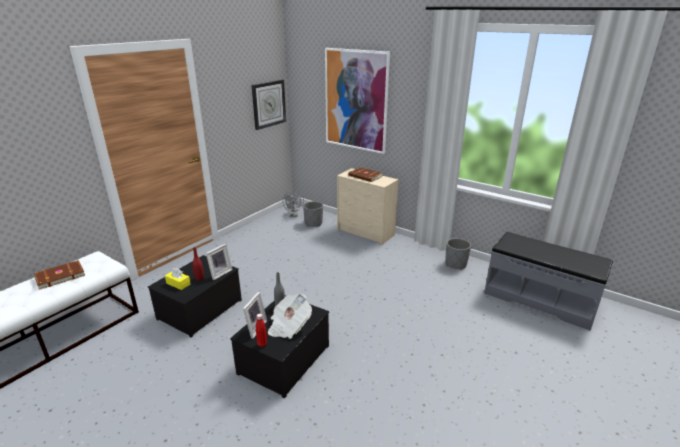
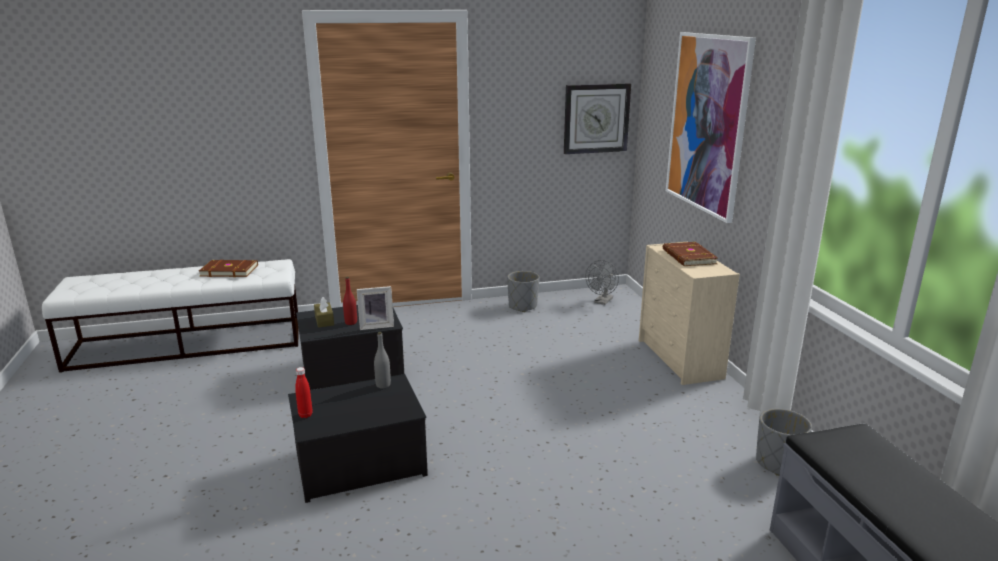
camera: 40 degrees right, 5 degrees down
yellow tissue box [165,268,191,290] -> brown tissue box [314,297,334,328]
picture frame [243,292,267,339] -> none
newspaper [268,294,312,339] -> none
grey planter [303,201,323,227] -> grey planter moved to [507,271,539,312]

